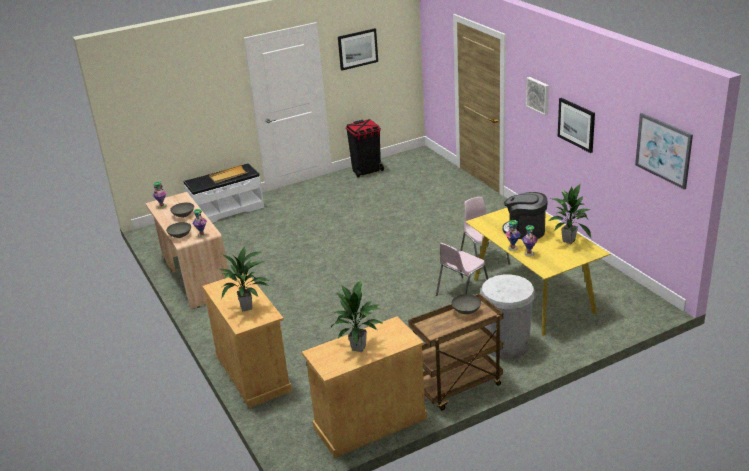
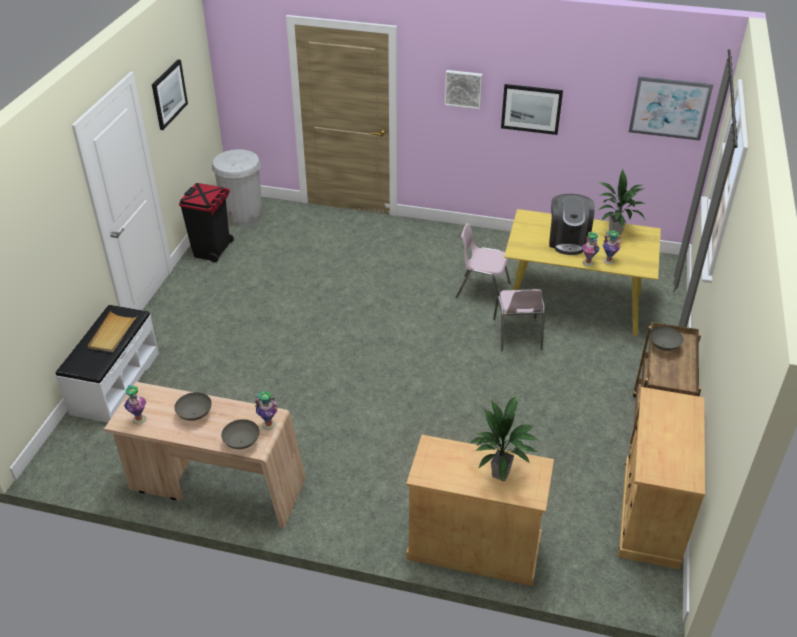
camera: 50 degrees left, 10 degrees up
potted plant [331,280,384,352] -> none
white trash can [480,275,535,360] -> white trash can moved to [212,149,262,226]
coffee machine [502,192,548,239] -> coffee machine turned 60 degrees counterclockwise [549,194,595,255]

